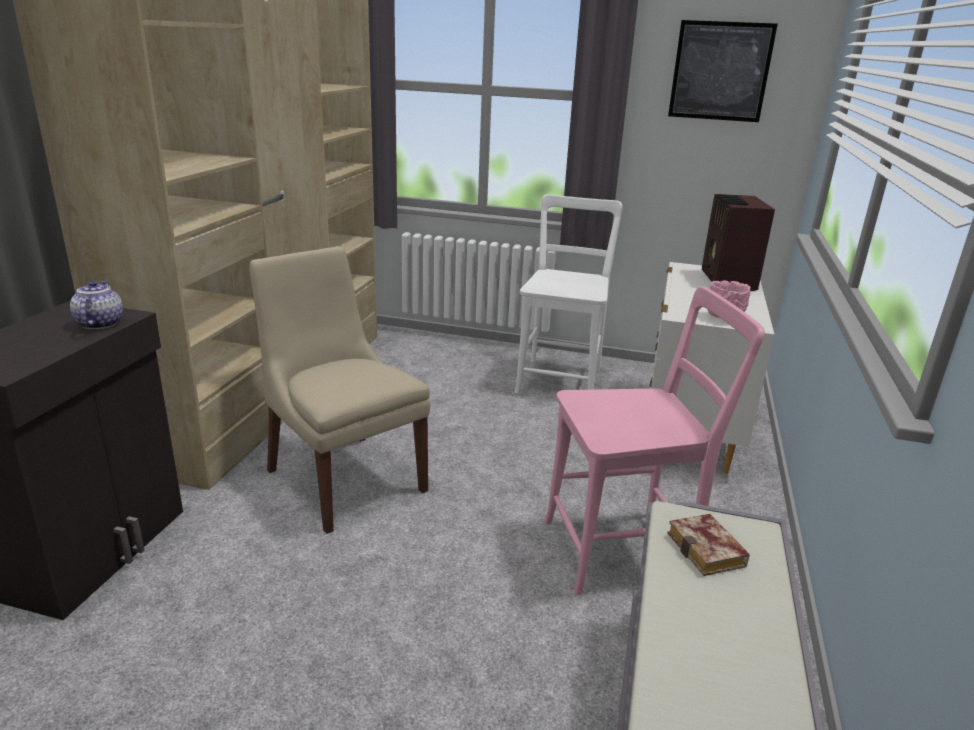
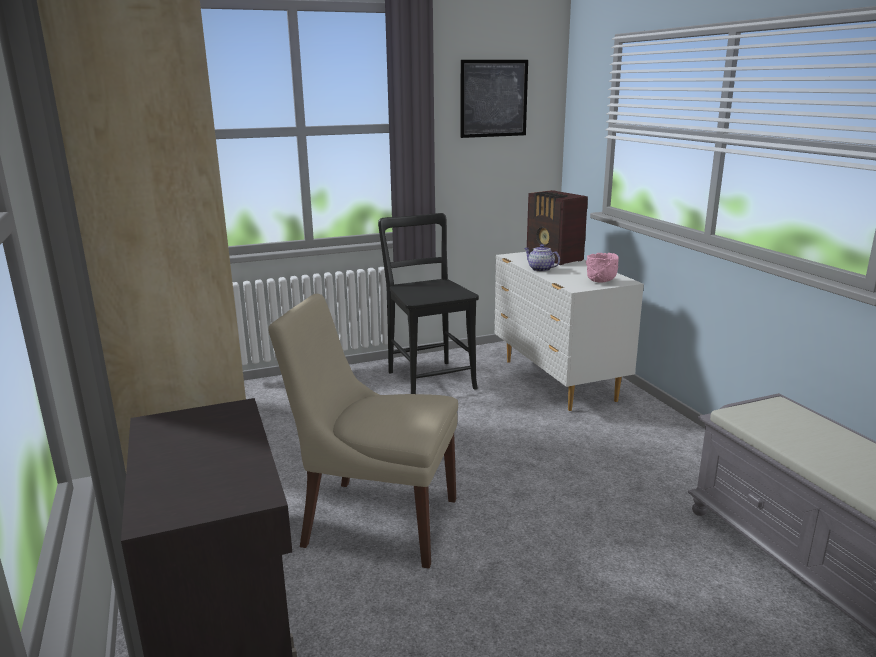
camera: 35 degrees left, 5 degrees down
teapot [70,280,123,329] -> teapot moved to [524,244,560,272]
white chair [515,194,622,394] -> black chair [378,213,479,394]
pink chair [544,287,765,595] -> none
book [668,514,750,576] -> none

